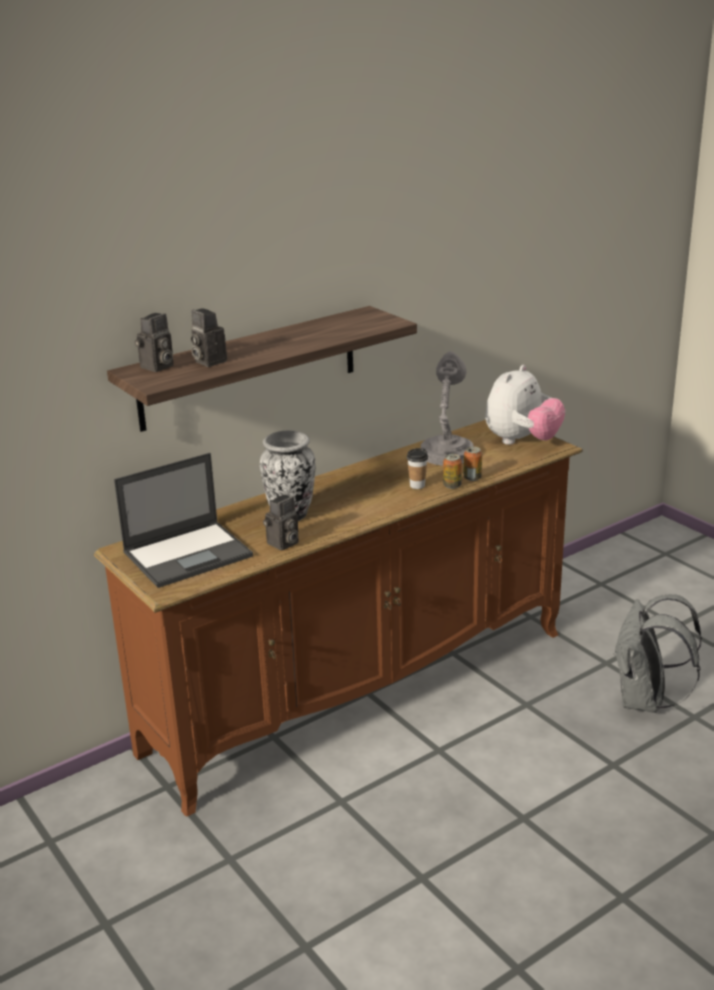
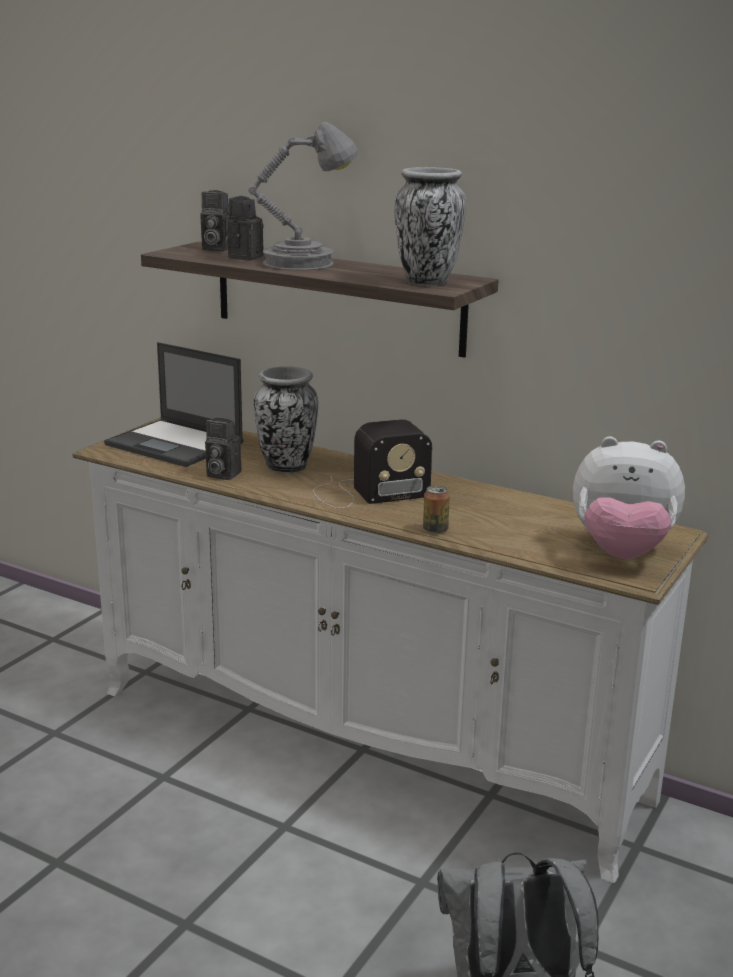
camera: 65 degrees right, 5 degrees down
brown dresser [94,420,583,817] -> white dresser [72,417,708,883]
cup [407,448,428,489] -> none
grey table lamp [421,351,474,466] -> grey table lamp moved to [248,122,359,270]
can [463,446,482,481] -> none
none -> radio [313,419,432,509]
none -> vase [394,167,466,286]

